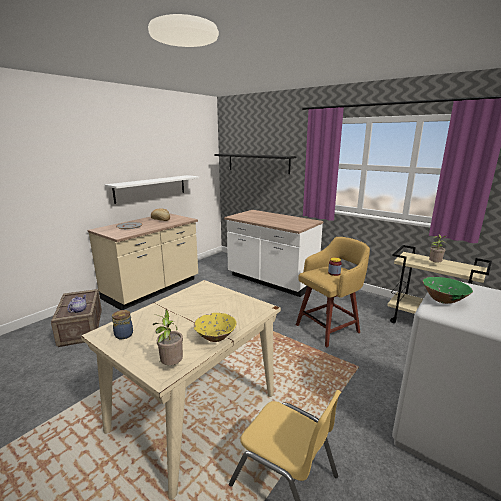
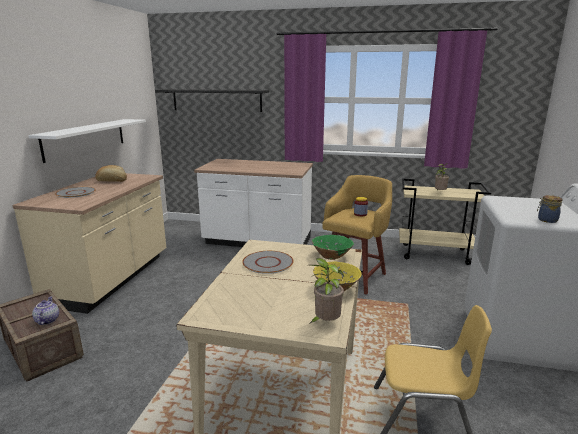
camera: 25 degrees left, 0 degrees up
jar [112,310,133,339] -> jar moved to [537,195,563,223]
green bowl [423,277,473,304] -> green bowl moved to [312,235,354,260]
none -> grey plate [242,251,294,274]

